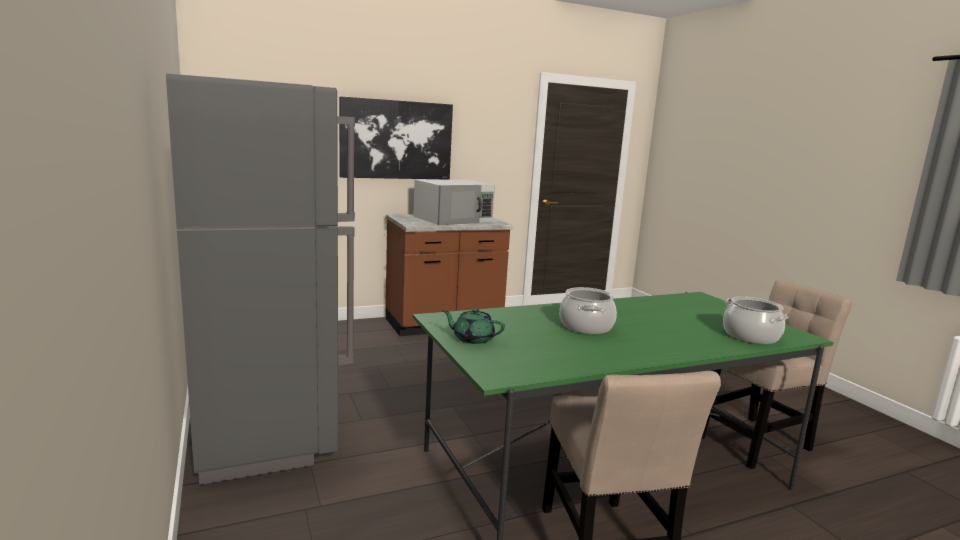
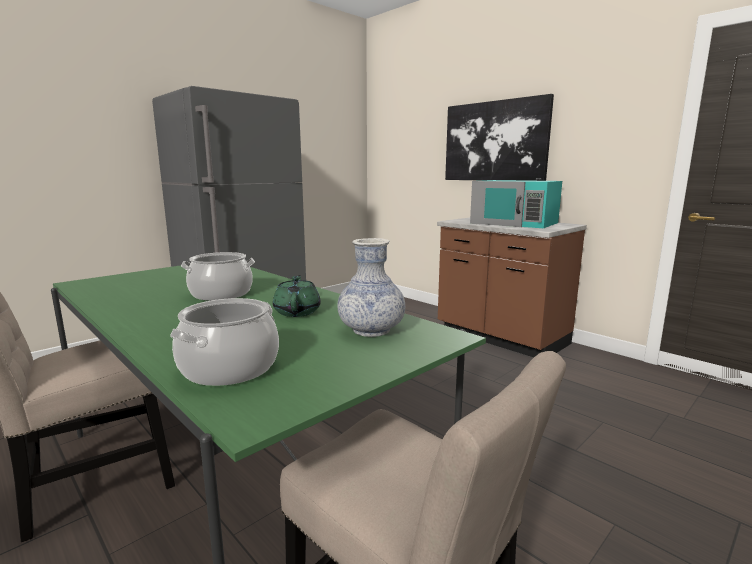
camera: 70 degrees right, 0 degrees up
white microwave [413,179,495,225] -> turquoise microwave [470,180,562,228]
green teapot [443,308,505,344] -> green teapot moved to [273,275,321,317]
none -> vase [337,238,405,337]

